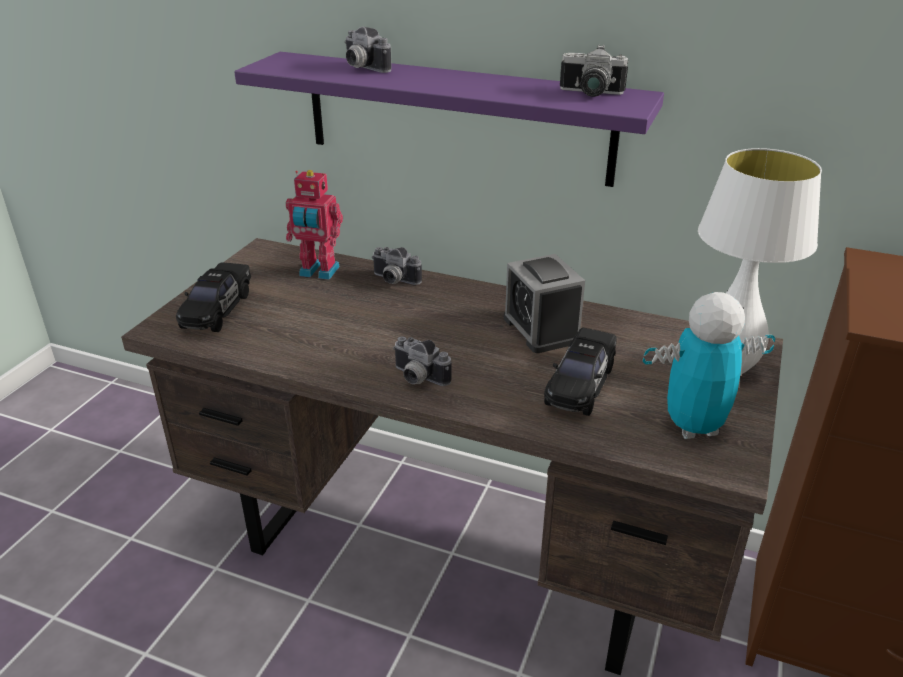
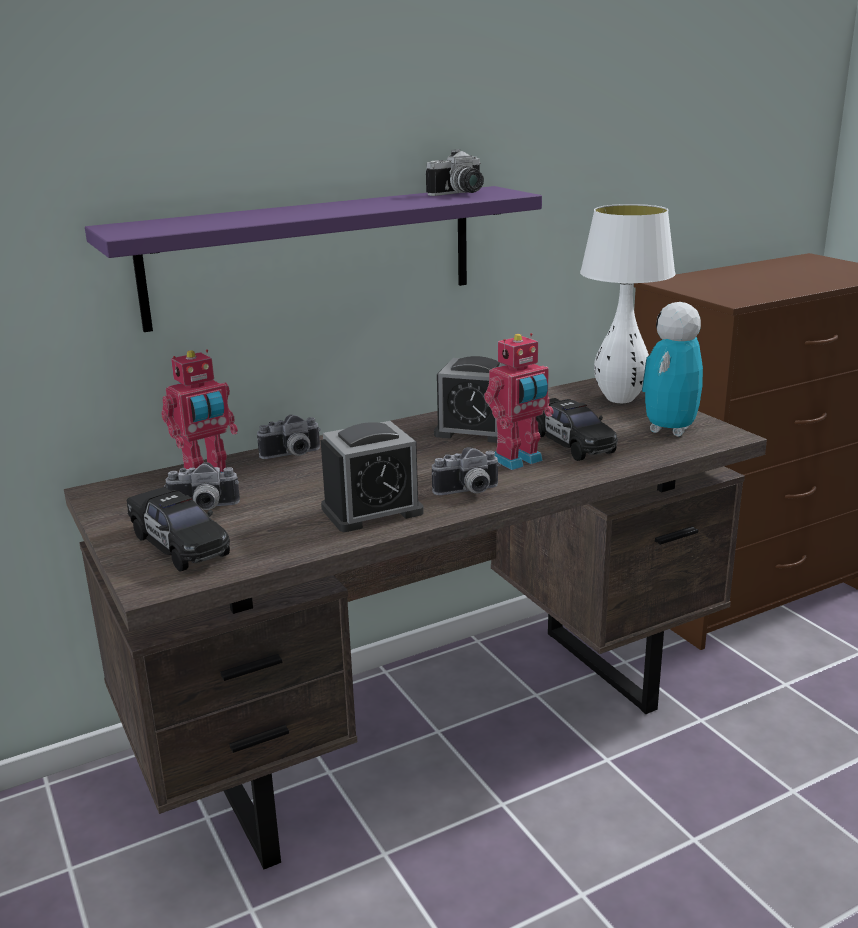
camera: 50 degrees left, 10 degrees down
camera [345,26,392,73] -> camera moved to [164,462,240,510]
none -> alarm clock [321,421,424,532]
none -> toy robot [484,333,554,470]

